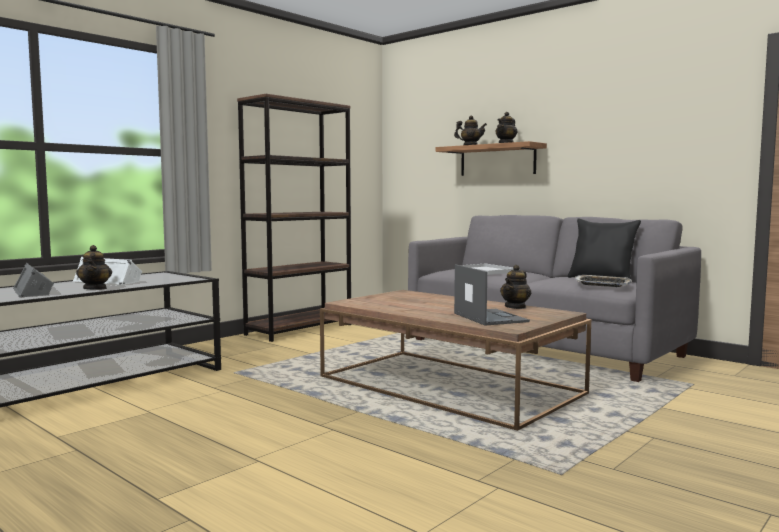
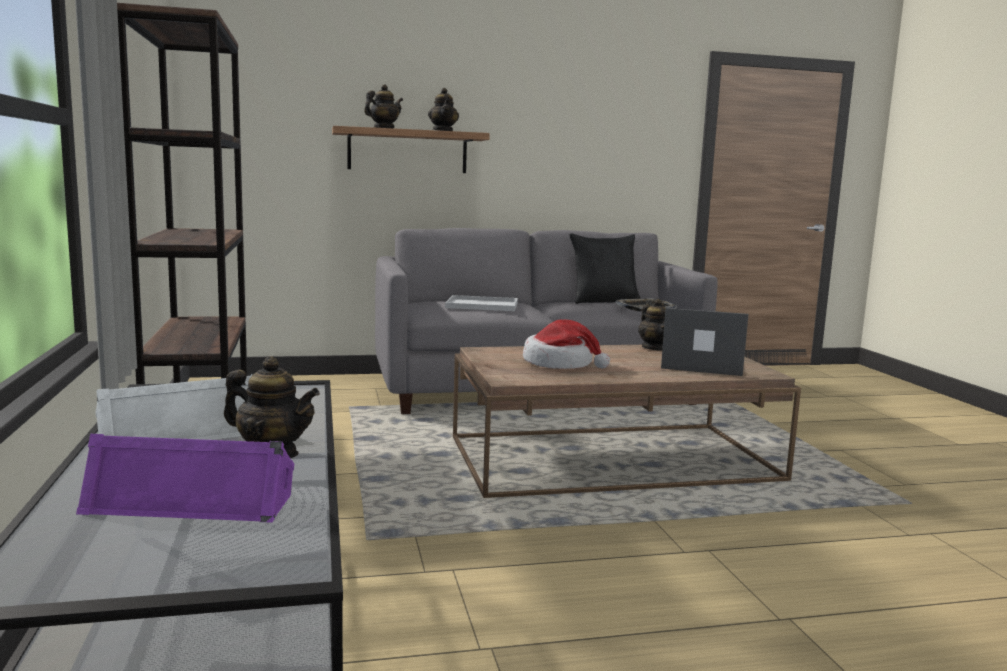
camera: 55 degrees left, 5 degrees up
grey speaker [13,262,54,298] -> purple speaker [76,434,294,523]
none -> hat [523,319,610,369]

